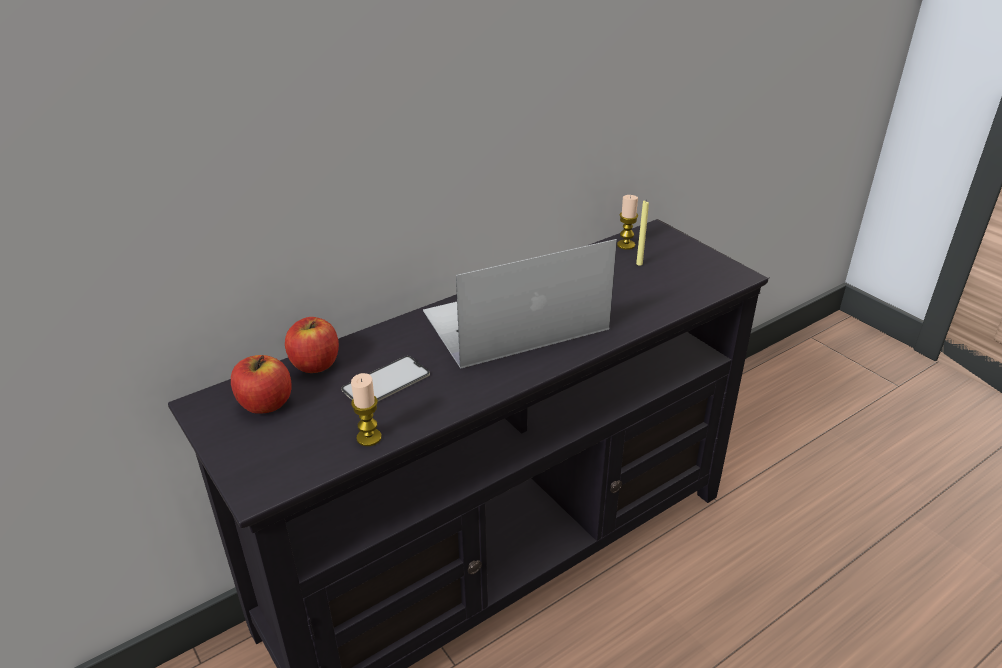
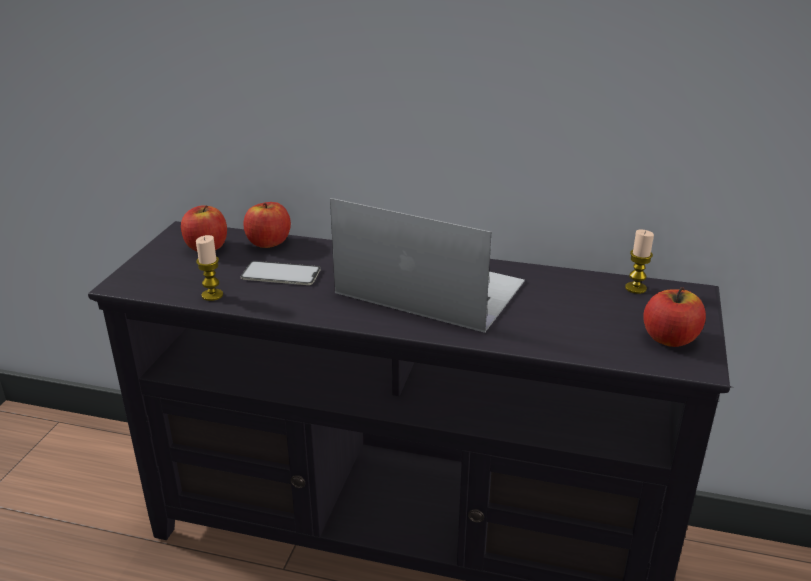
camera: 50 degrees right, 5 degrees down
yellow candle [636,201,649,266] -> none
none -> apple [643,287,706,347]

